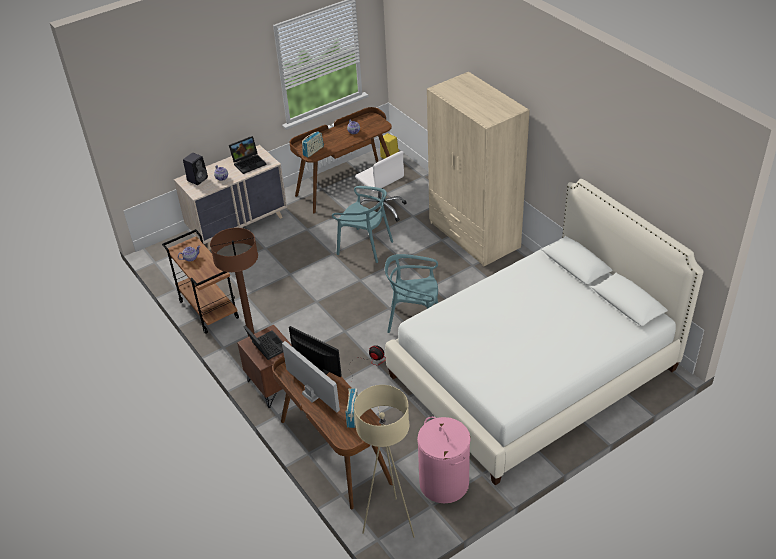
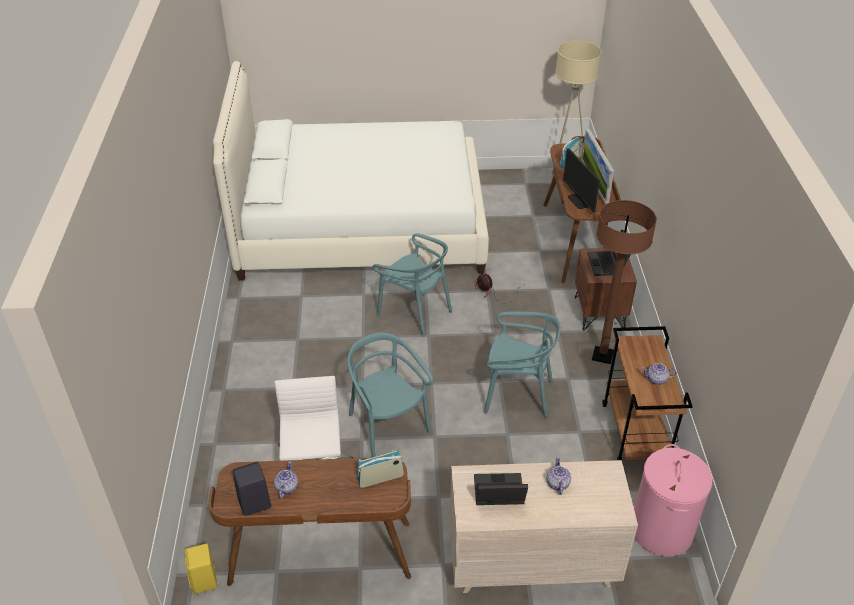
camera: 150 degrees left, 0 degrees up
black speaker [183,153,208,185] -> black speaker moved to [233,462,271,516]
pink laundry basket [417,417,471,503] -> pink laundry basket moved to [634,444,712,557]
beige wardrobe [427,72,530,267] -> none
none -> turquoise chair [484,311,561,418]

